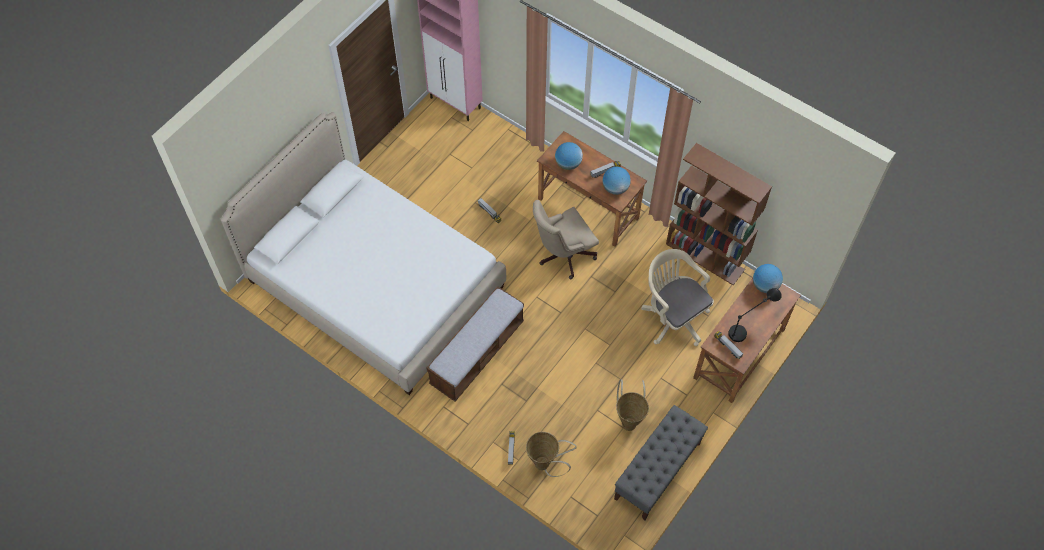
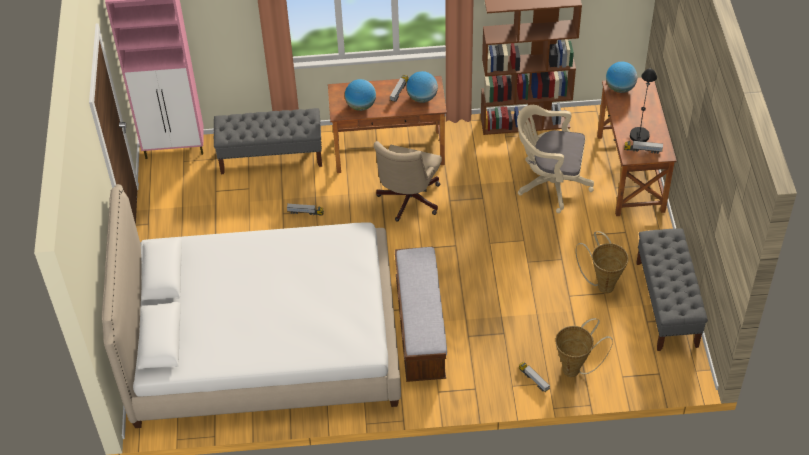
camera: 40 degrees left, 10 degrees down
none -> grey bench [214,108,322,174]

